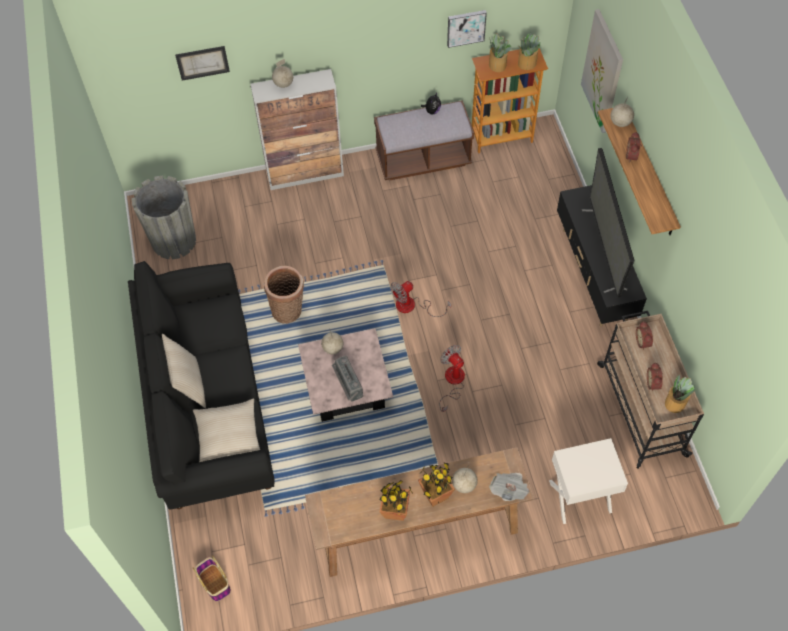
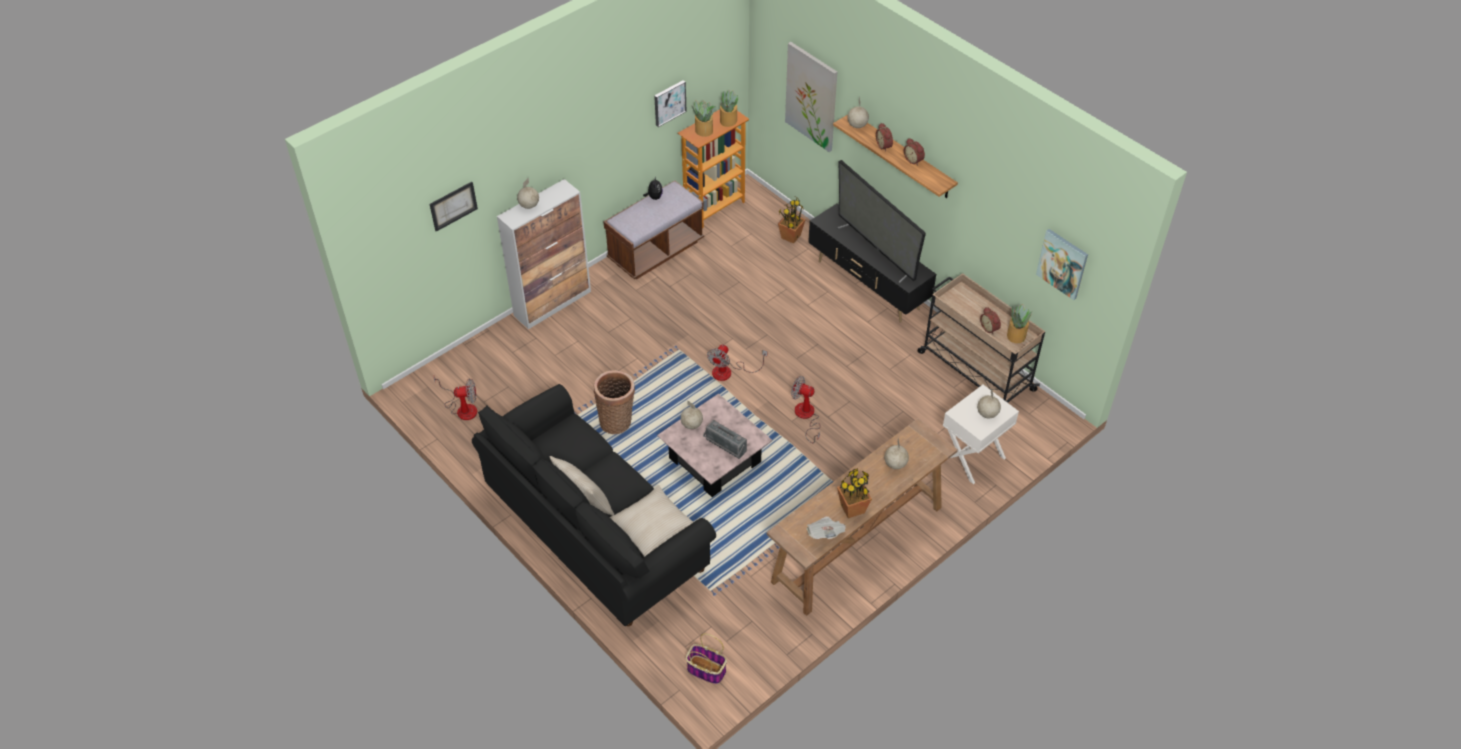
camera: 30 degrees left, 10 degrees down
grey planter [132,175,196,260] -> fan [434,377,477,420]
potted plant [418,462,455,507] -> potted plant moved to [778,197,806,244]
newspaper [489,473,530,501] -> newspaper moved to [807,516,846,539]
alarm clock [636,321,653,350] -> alarm clock moved to [904,138,925,165]
none -> globe [977,388,1001,418]
none -> picture [1036,229,1088,300]

